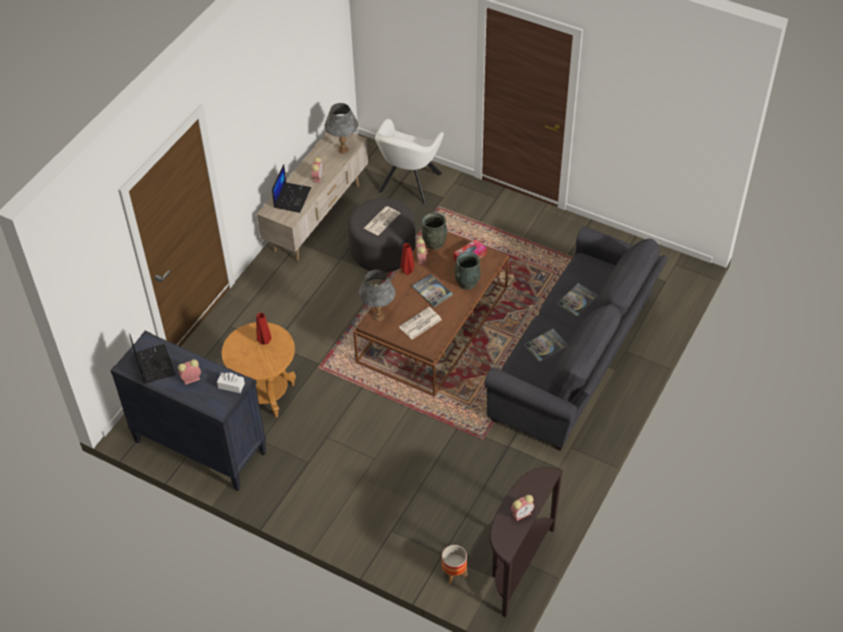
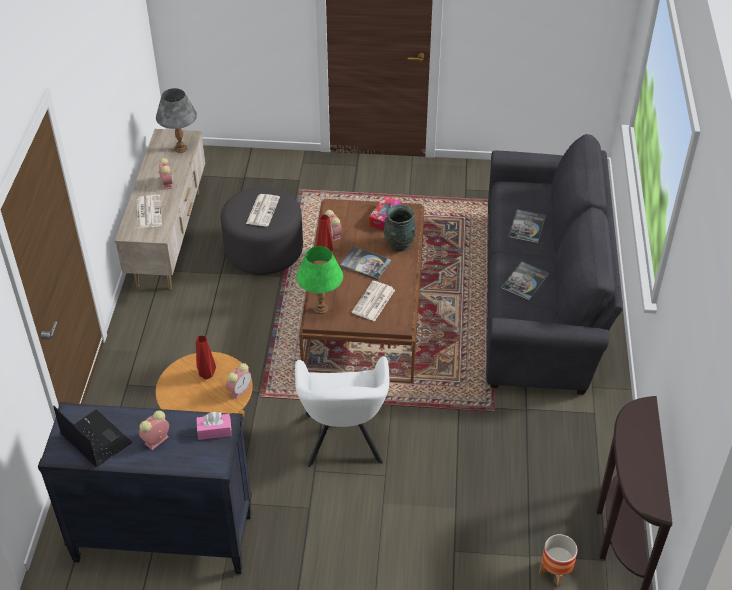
camera: 25 degrees left, 5 degrees down
white tissue box [217,372,245,393] -> pink tissue box [196,412,232,440]
laptop [272,164,311,213] -> newspaper [137,195,162,229]
grey table lamp [358,270,396,321] -> green table lamp [296,246,343,314]
white armchair [375,119,444,204] -> white armchair moved to [295,356,389,467]
grey vase [422,213,447,250] -> none
alarm clock [511,495,534,521] -> alarm clock moved to [226,363,251,399]

